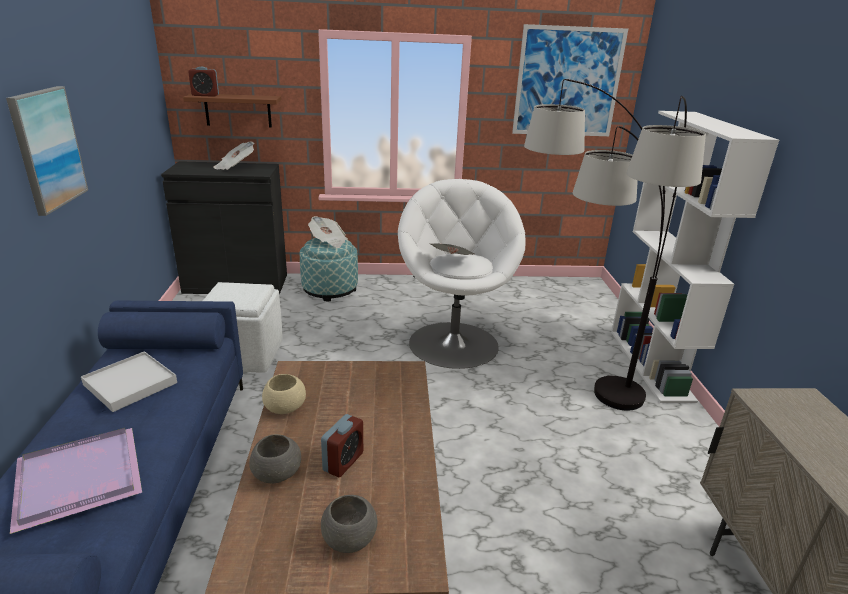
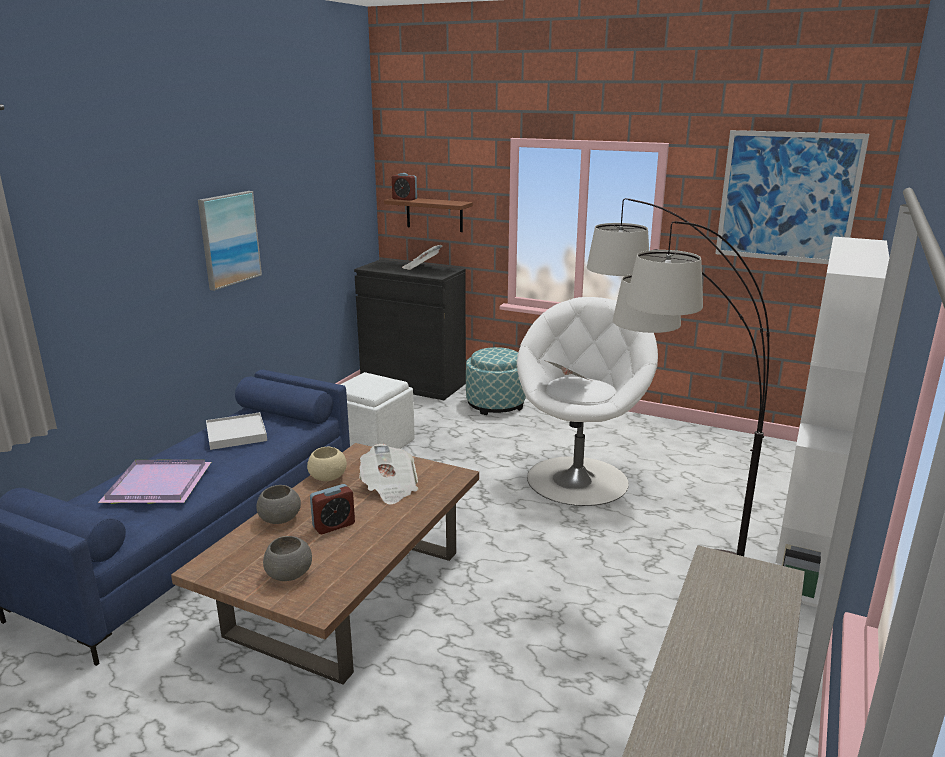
camera: 30 degrees right, 5 degrees down
newspaper [308,216,348,248] -> newspaper moved to [360,444,418,505]

